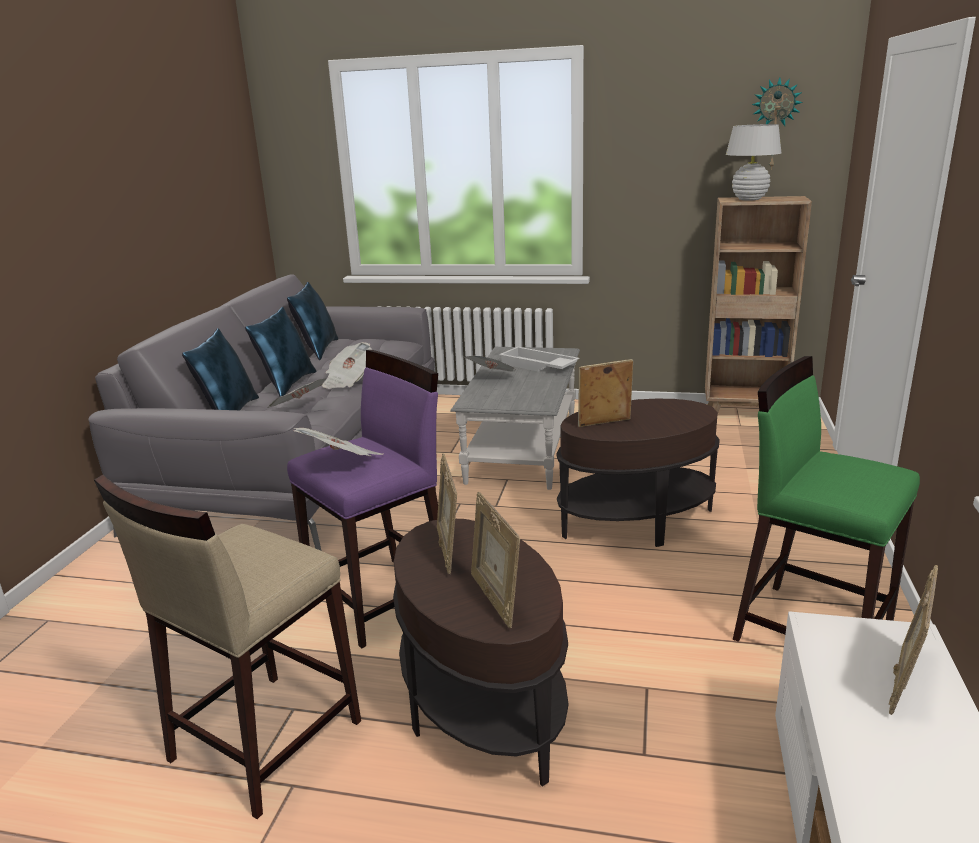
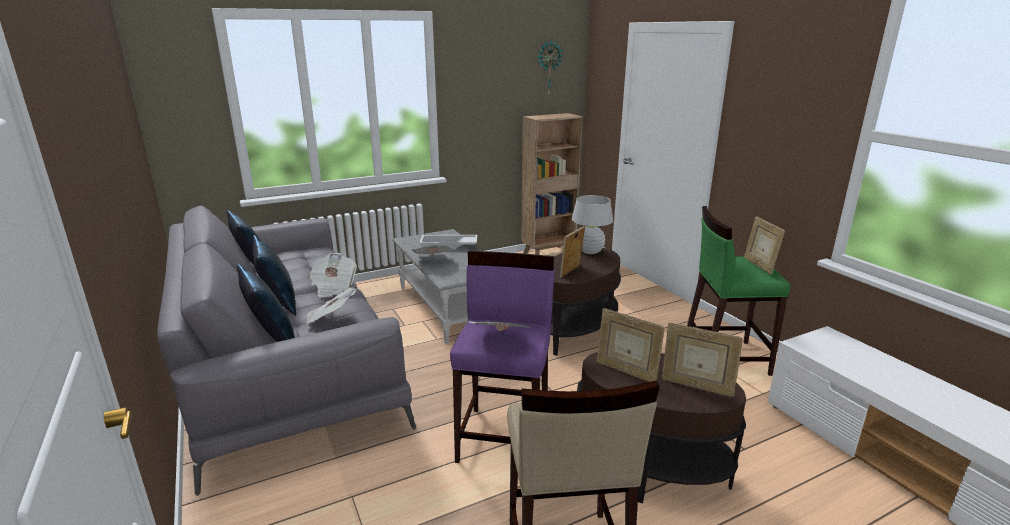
camera: 40 degrees left, 0 degrees up
white table lamp [726,124,781,201] -> white table lamp moved to [572,195,613,254]
picture frame [889,565,938,715] -> picture frame moved to [744,216,785,274]

